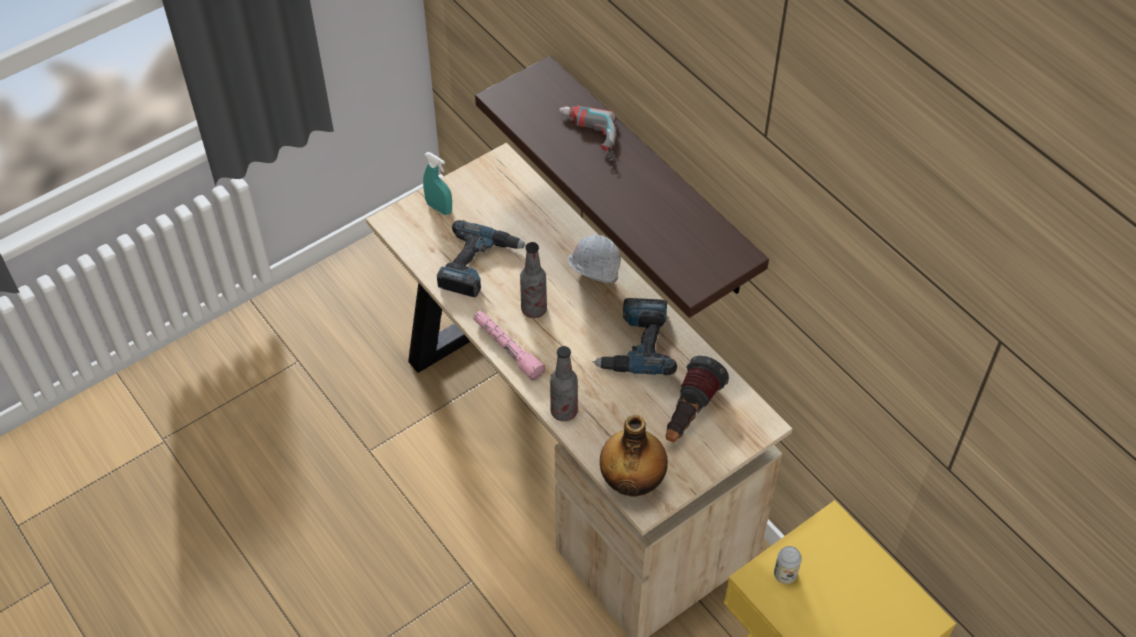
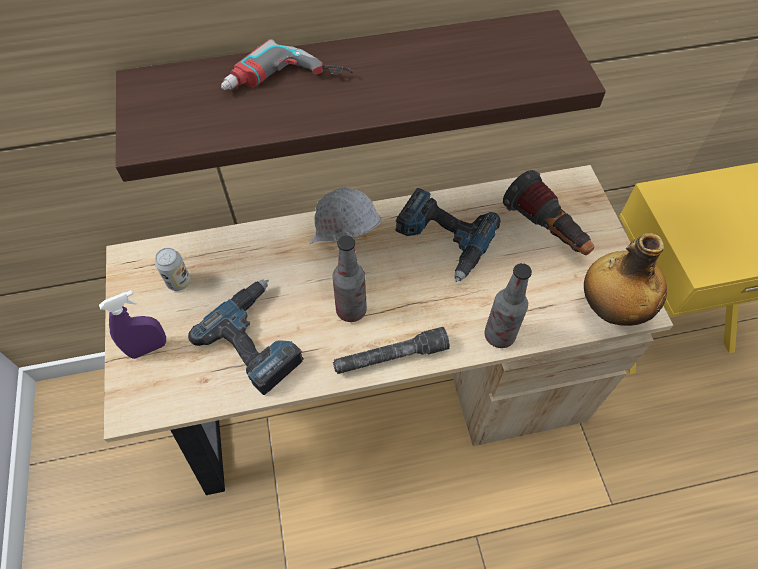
camera: 65 degrees left, 5 degrees up
turquoise spray bottle [423,152,452,215] -> purple spray bottle [99,290,166,359]
pink flashlight [473,311,545,380] -> grey flashlight [333,327,450,374]
can [774,546,802,584] -> can moved to [155,248,191,291]

